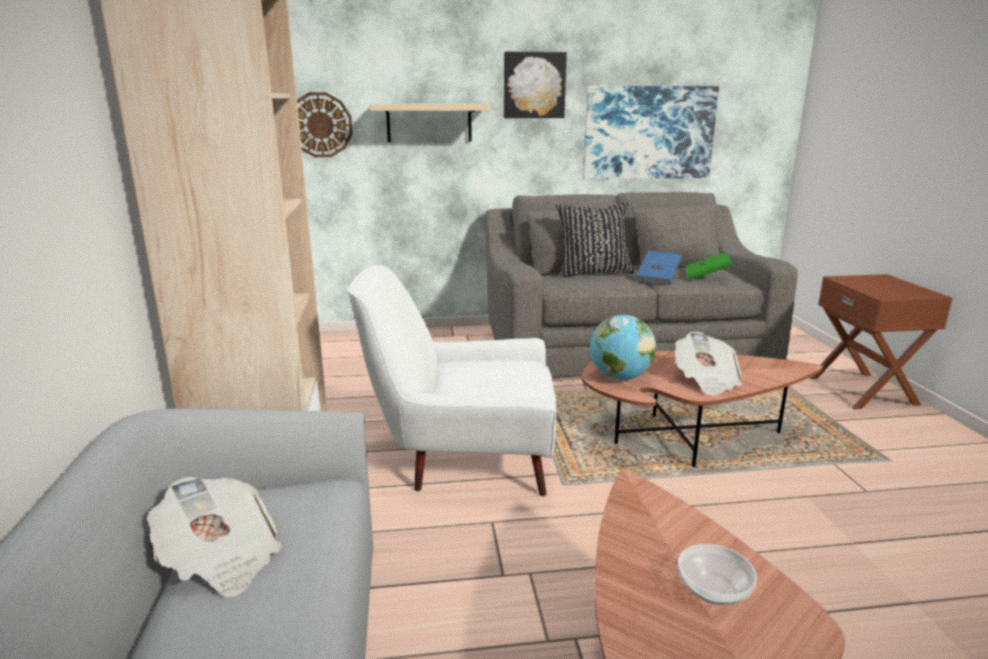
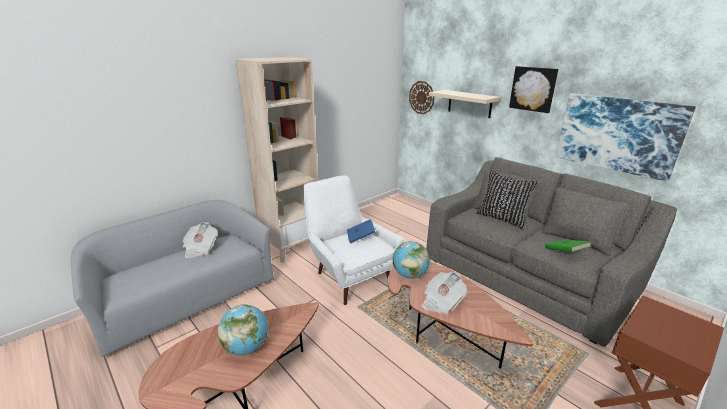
camera: 55 degrees right, 5 degrees up
blue book [637,251,681,285] -> blue book moved to [347,219,375,243]
bowl [678,544,757,605] -> globe [218,304,268,355]

